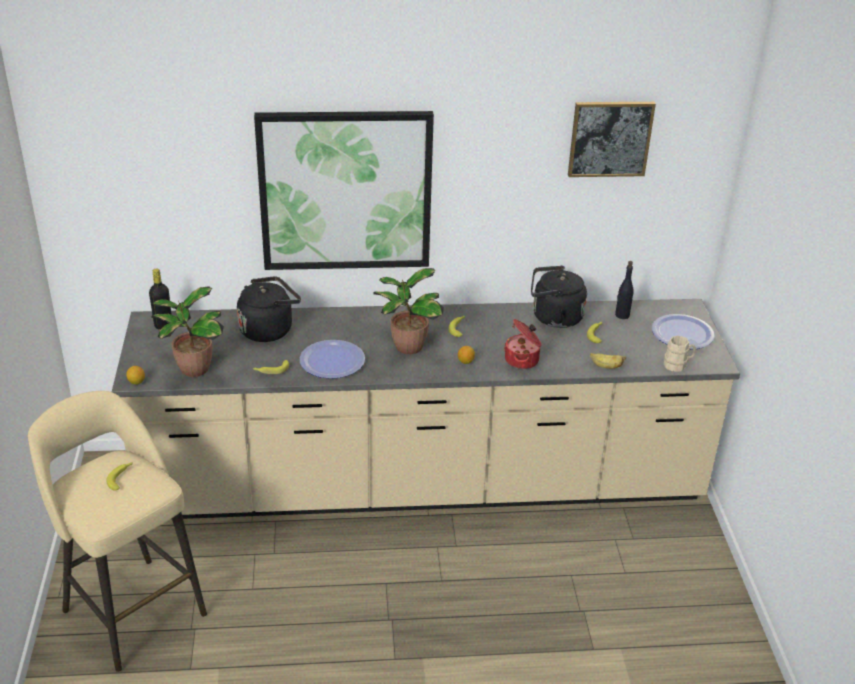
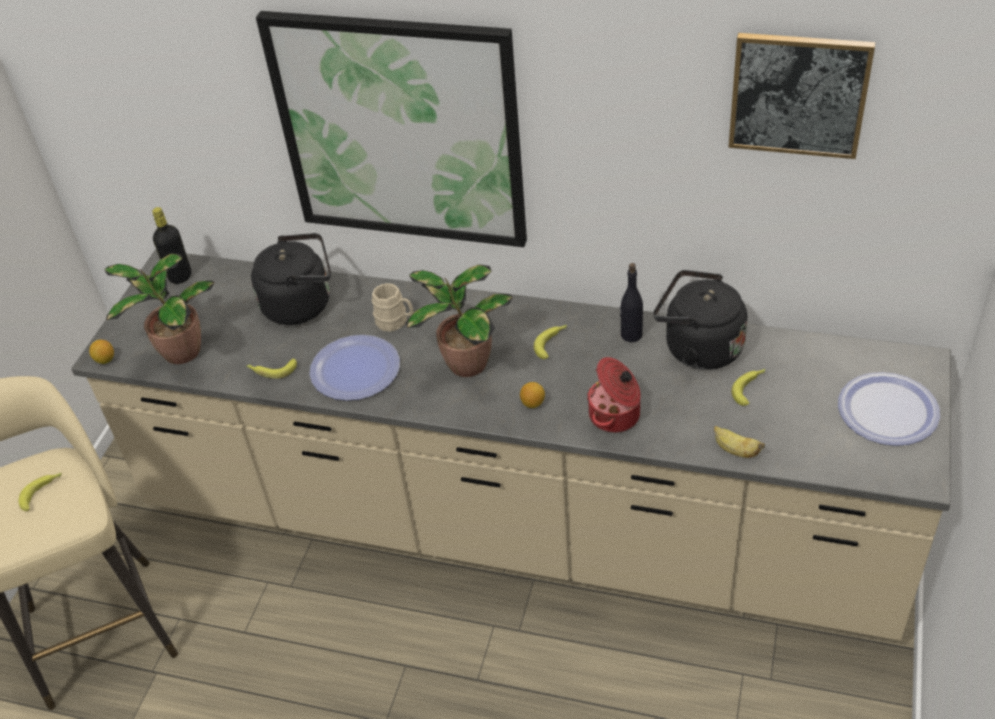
camera: 25 degrees right, 10 degrees up
black bottle [615,261,634,319] -> black bottle moved to [620,263,643,342]
beige mug [664,336,696,372] -> beige mug moved to [372,283,413,332]

